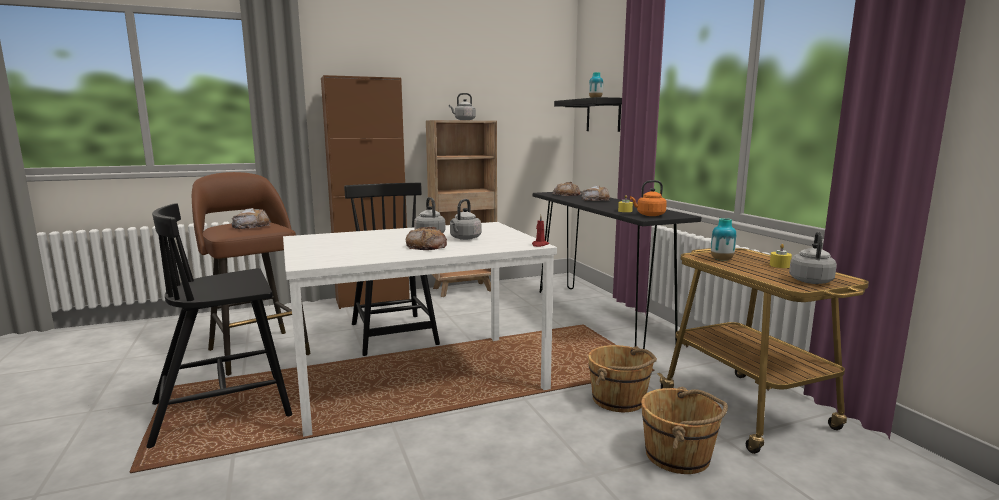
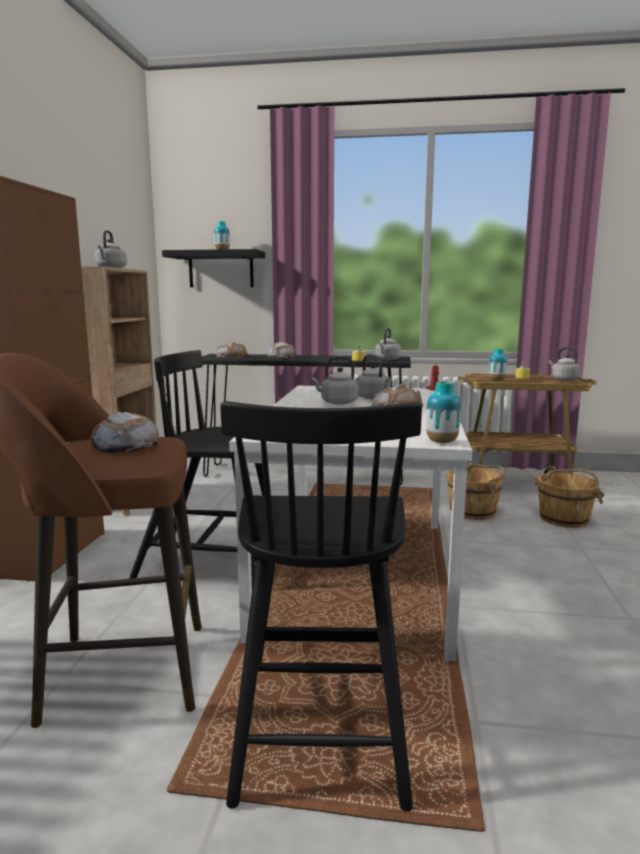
camera: 60 degrees left, 0 degrees up
orange kettle [630,180,667,216] -> grey kettle [375,328,401,360]
none -> vase [426,381,461,443]

